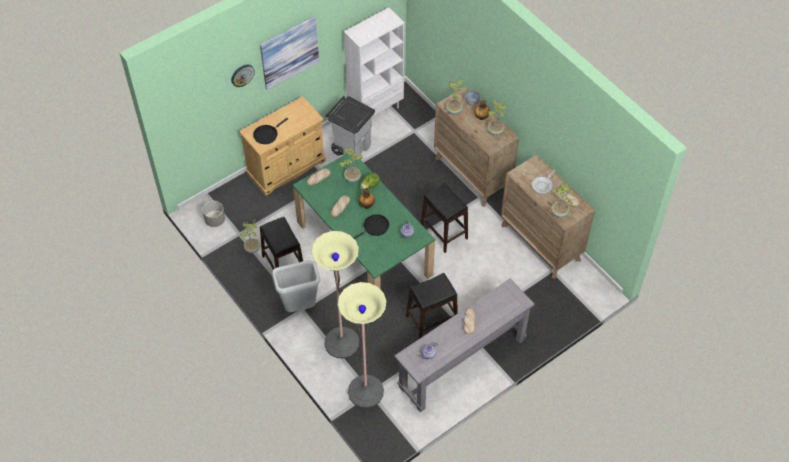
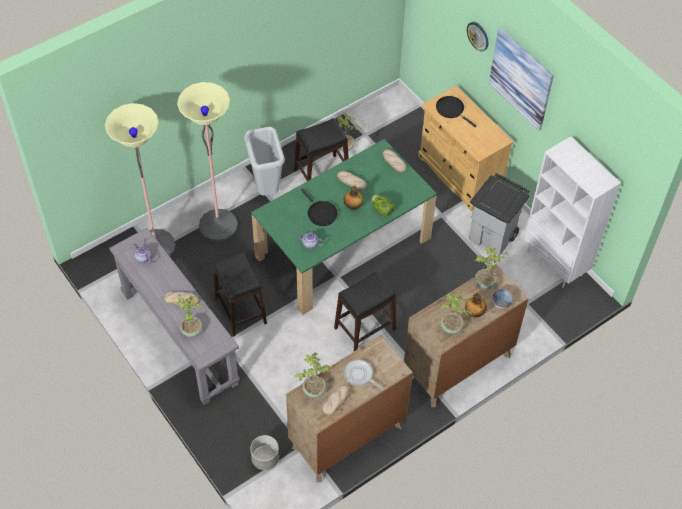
camera: 90 degrees right, 0 degrees up
grey planter [202,201,225,227] -> grey planter moved to [250,435,279,470]
potted plant [339,147,363,182] -> potted plant moved to [177,294,204,337]

